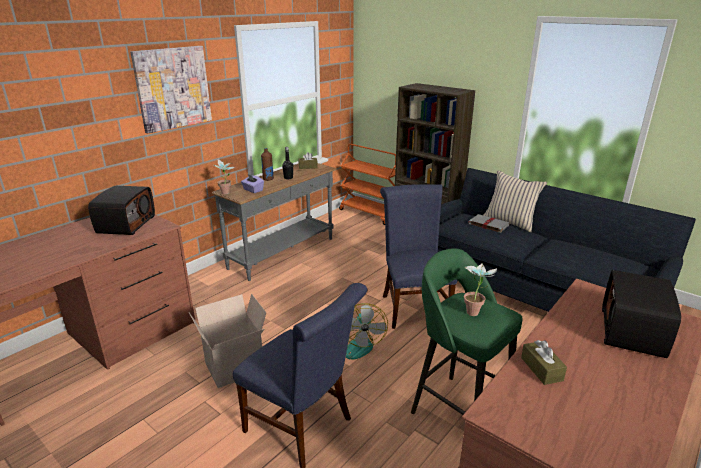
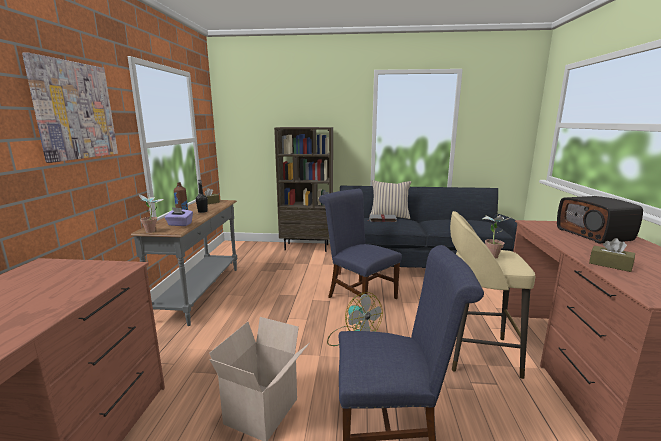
camera: 35 degrees left, 10 degrees down
radio [88,186,155,235] -> none
orange cart [339,144,396,225] -> none
green stool [411,248,522,415] -> beige stool [450,211,535,379]

